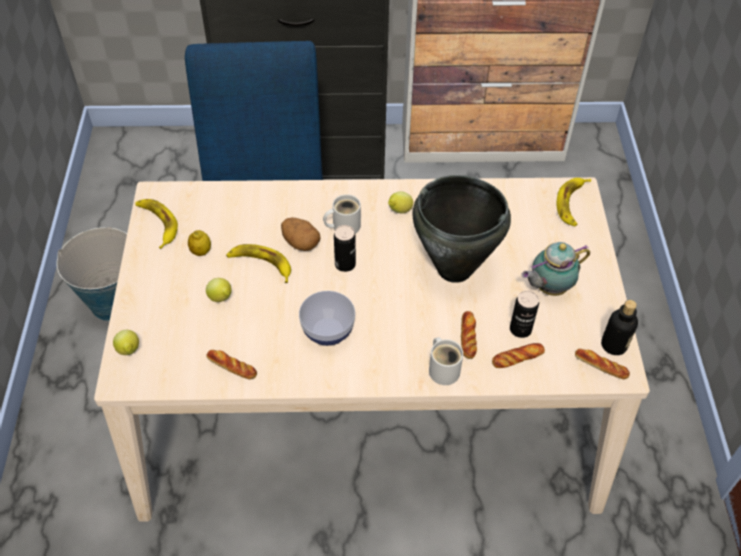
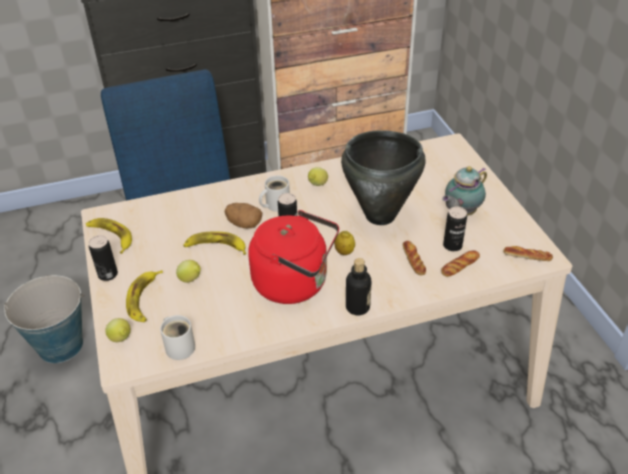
camera: 15 degrees left, 10 degrees down
lemon [188,230,211,256] -> lemon moved to [334,231,355,255]
bread [206,350,257,380] -> none
bowl [299,291,355,346] -> red kettle [248,210,339,304]
white mug [429,337,463,385] -> white mug moved to [160,315,195,360]
banana [557,178,591,226] -> banana moved to [126,270,163,322]
bottle [601,300,638,355] -> bottle moved to [346,258,371,315]
none -> can [89,235,118,281]

